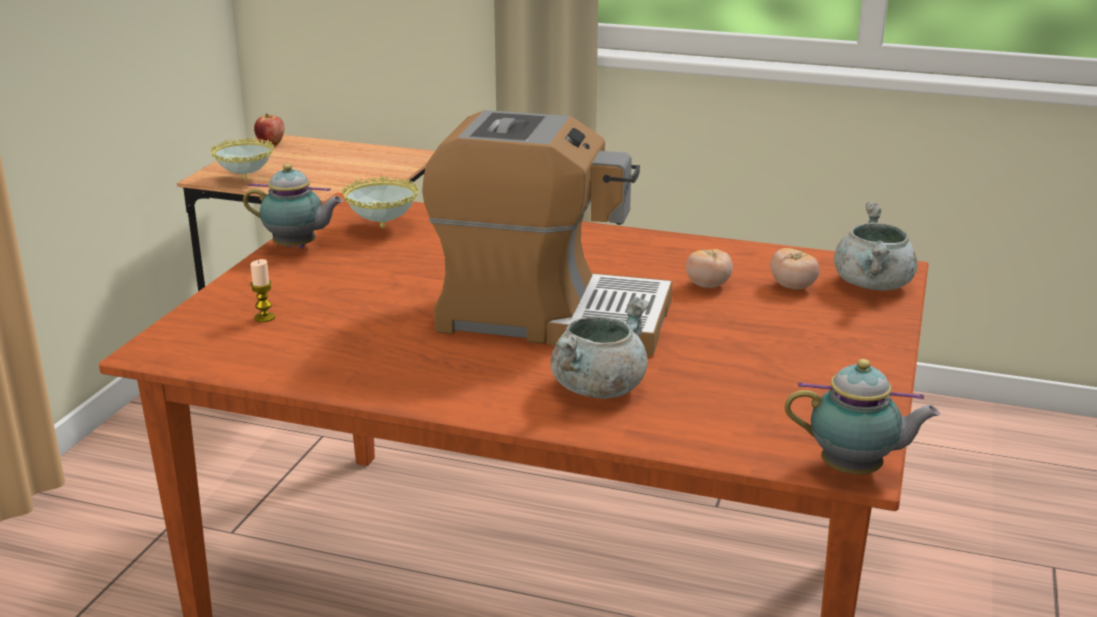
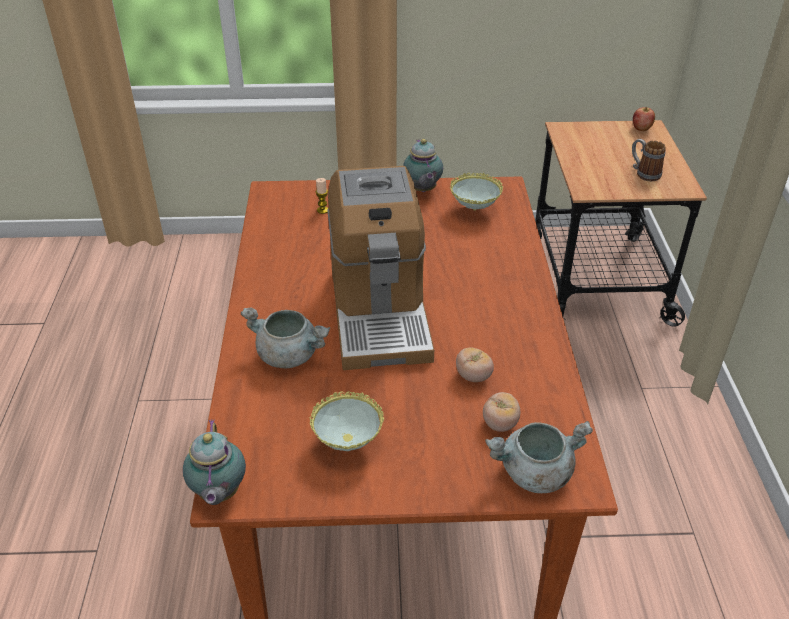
camera: 70 degrees right, 15 degrees up
bowl [211,138,274,180] -> bowl moved to [310,391,384,451]
none -> mug [632,139,666,181]

